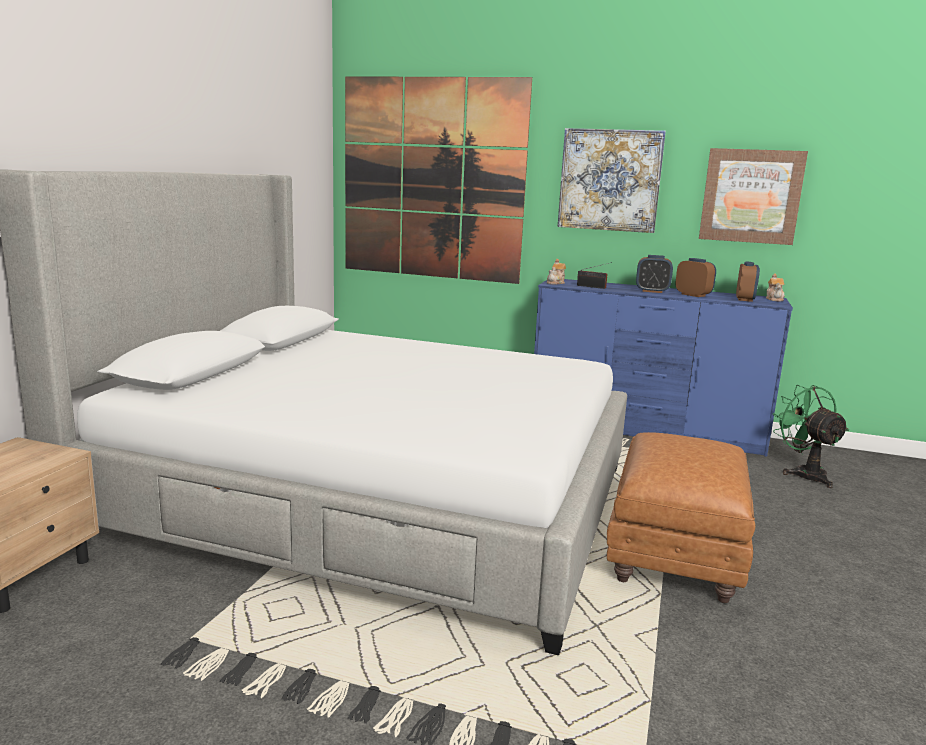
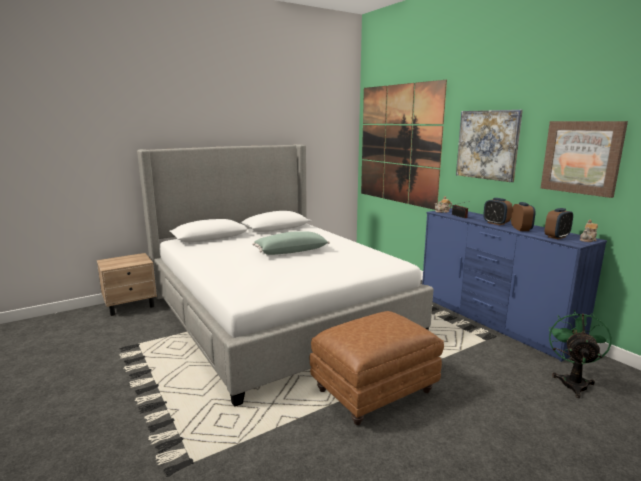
camera: 40 degrees right, 0 degrees up
none -> green pillow [252,231,330,255]

